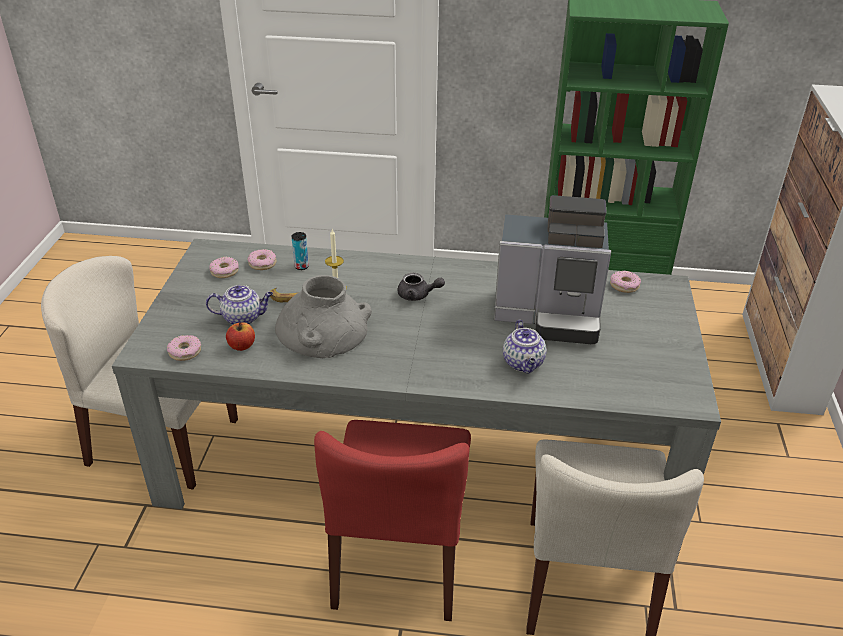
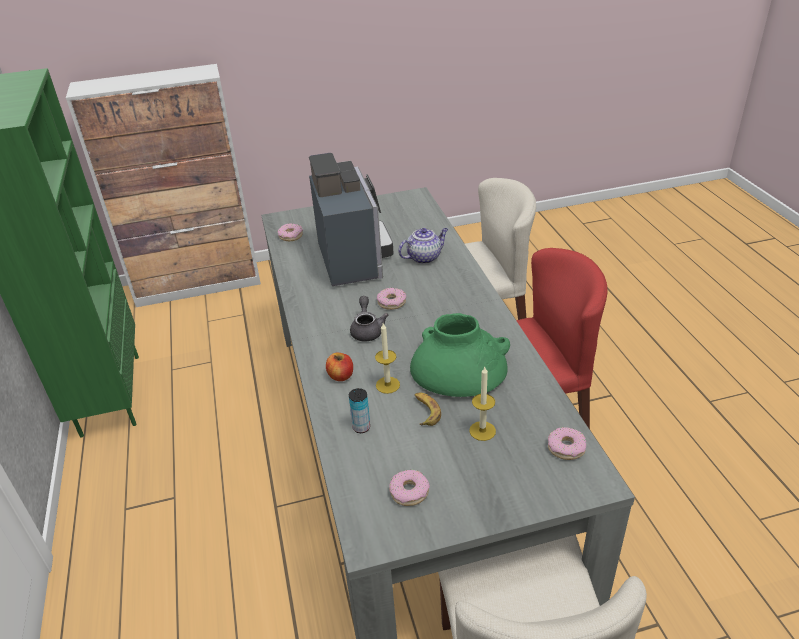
camera: 110 degrees left, 0 degrees up
teapot [206,285,273,325] -> candle [469,367,496,441]
apple [226,322,255,351] -> apple moved to [326,353,353,381]
donut [247,249,277,270] -> donut moved to [377,288,406,310]
grey vase [275,275,372,358] -> green vase [410,313,510,397]

